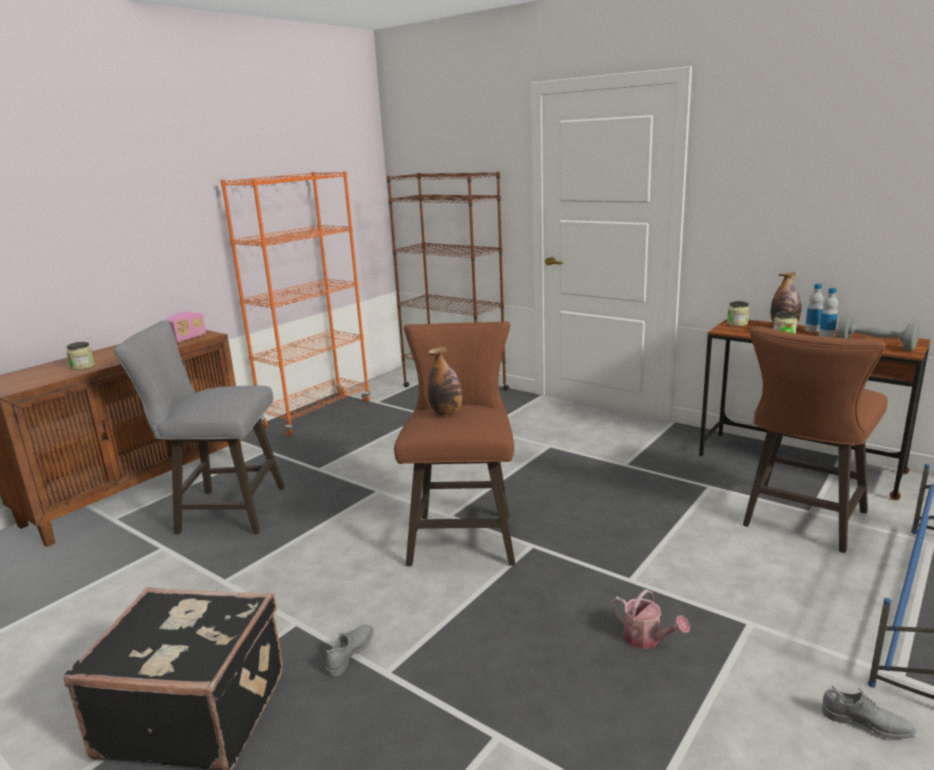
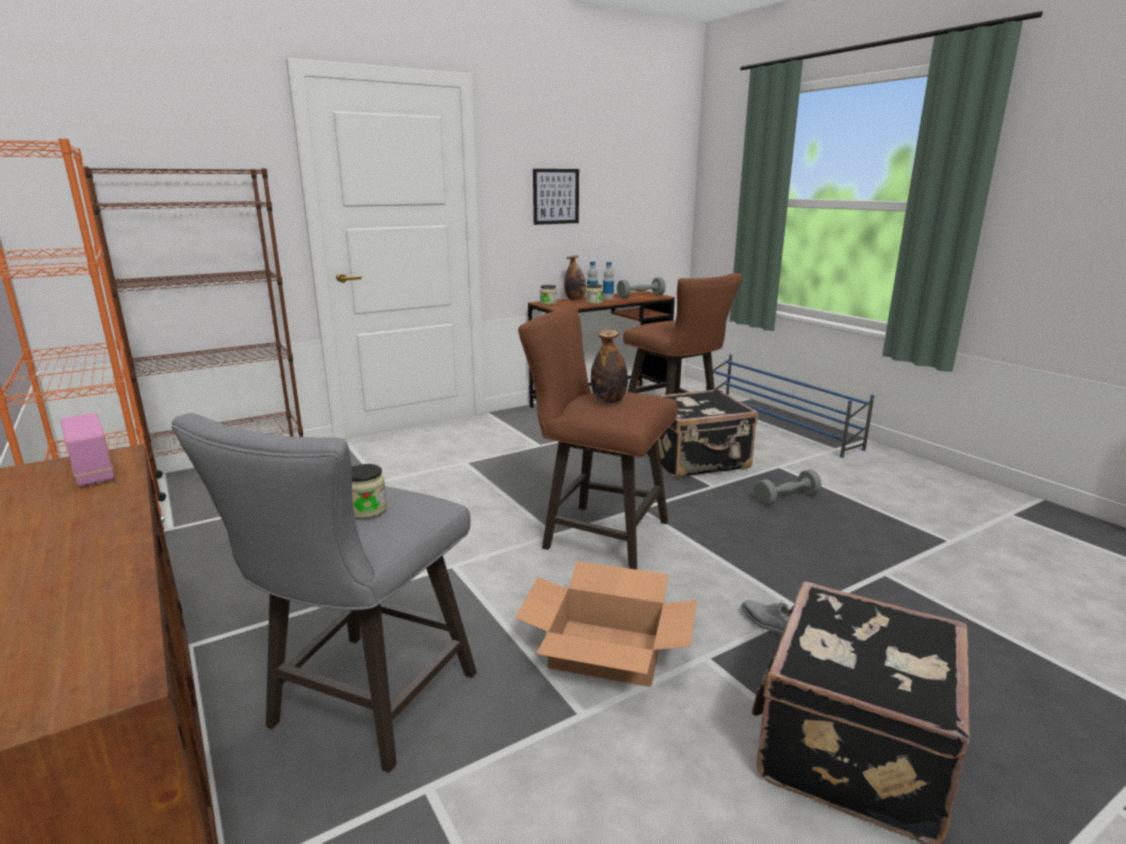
camera: 70 degrees left, 0 degrees up
jar [66,342,95,370] -> jar moved to [352,464,387,519]
watering can [611,589,690,649] -> grey dumbbell [754,469,821,506]
grey shoe [822,685,916,739] -> none
none -> cardboard box [515,561,697,687]
none -> picture [533,169,579,225]
none -> black suitcase [646,389,758,478]

